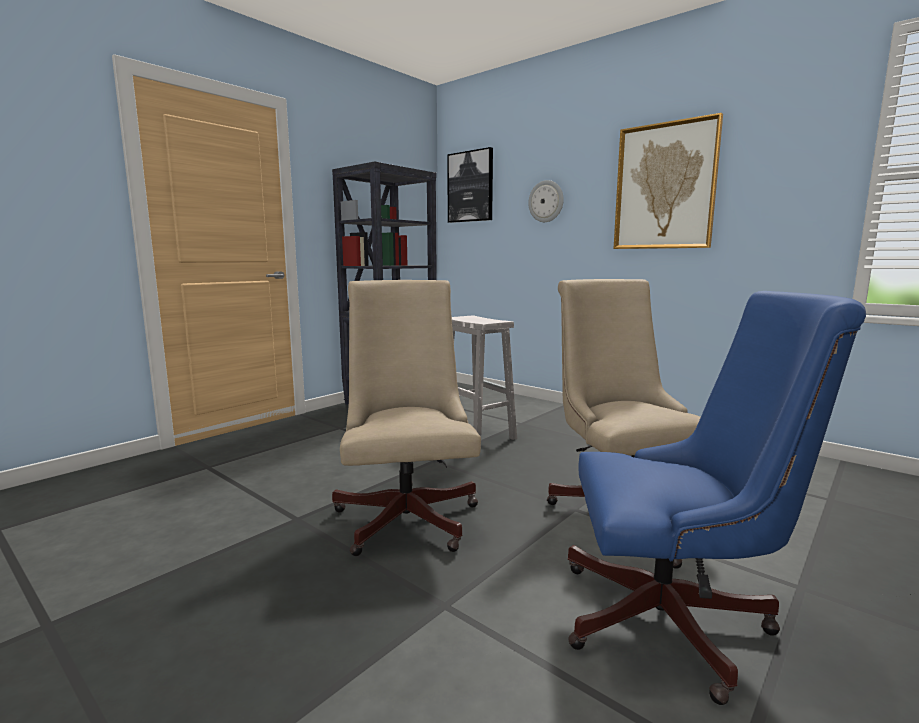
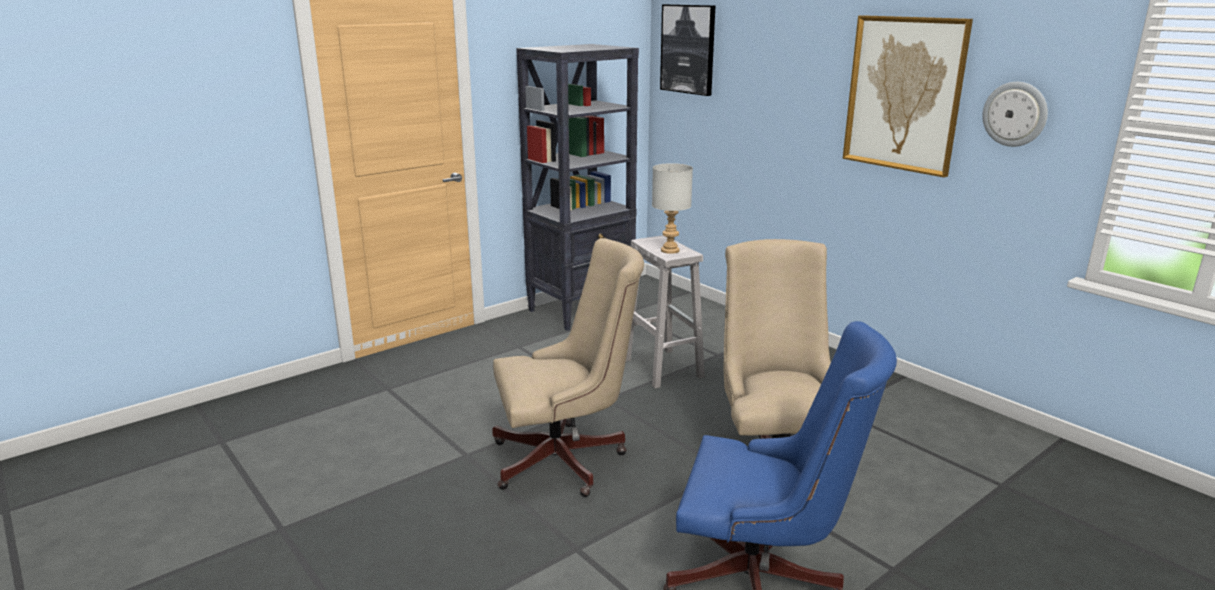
camera: 10 degrees right, 10 degrees up
beige office chair [332,280,481,556] -> beige office chair turned 75 degrees clockwise [492,238,644,497]
wall clock [528,180,564,222] -> wall clock moved to [982,82,1048,147]
none -> grey table lamp [652,163,693,254]

